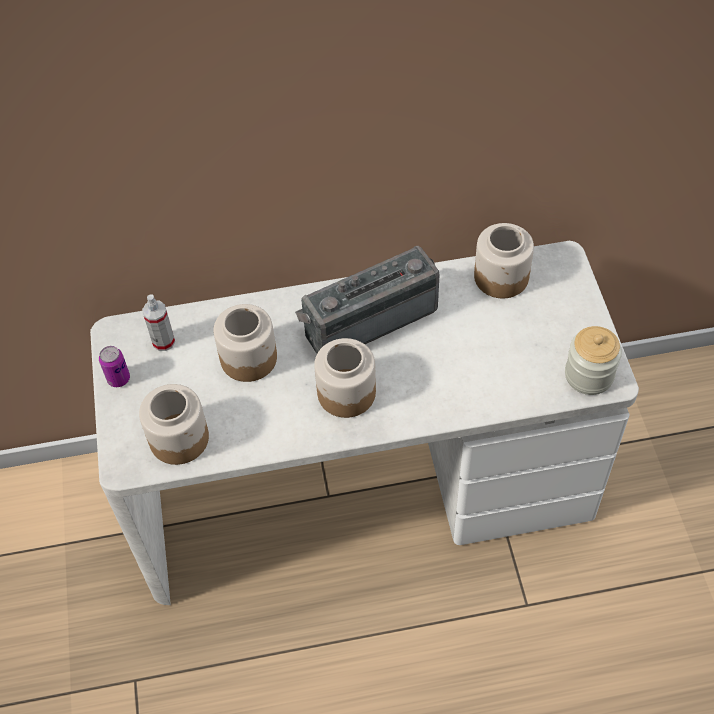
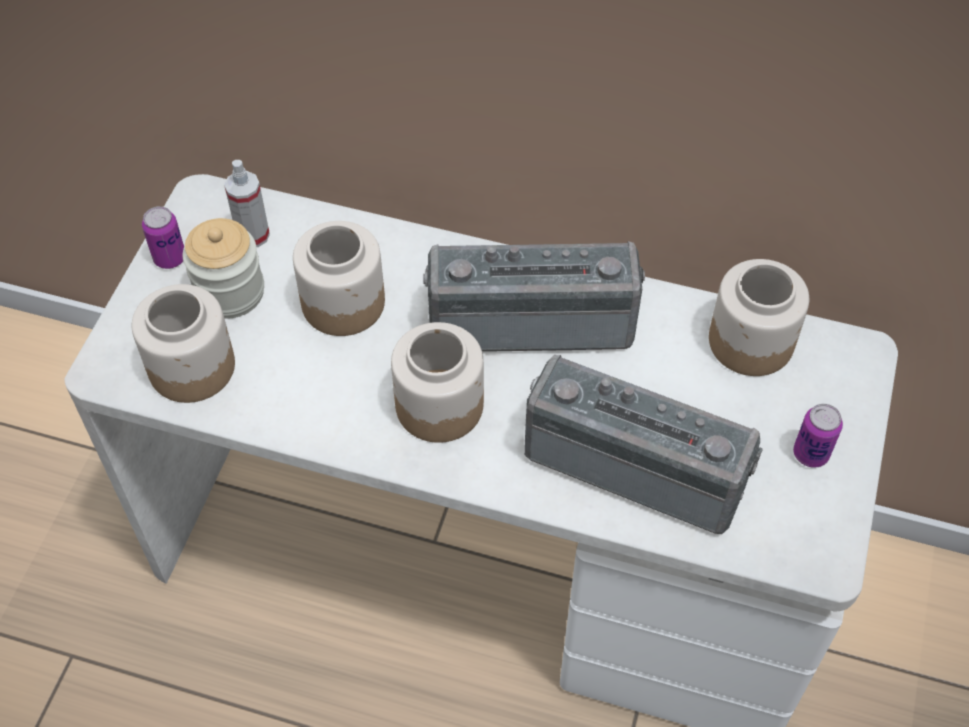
camera: 25 degrees right, 0 degrees up
jar [565,326,622,395] -> jar moved to [183,218,264,319]
none -> radio [524,355,763,534]
none -> can [793,404,843,468]

